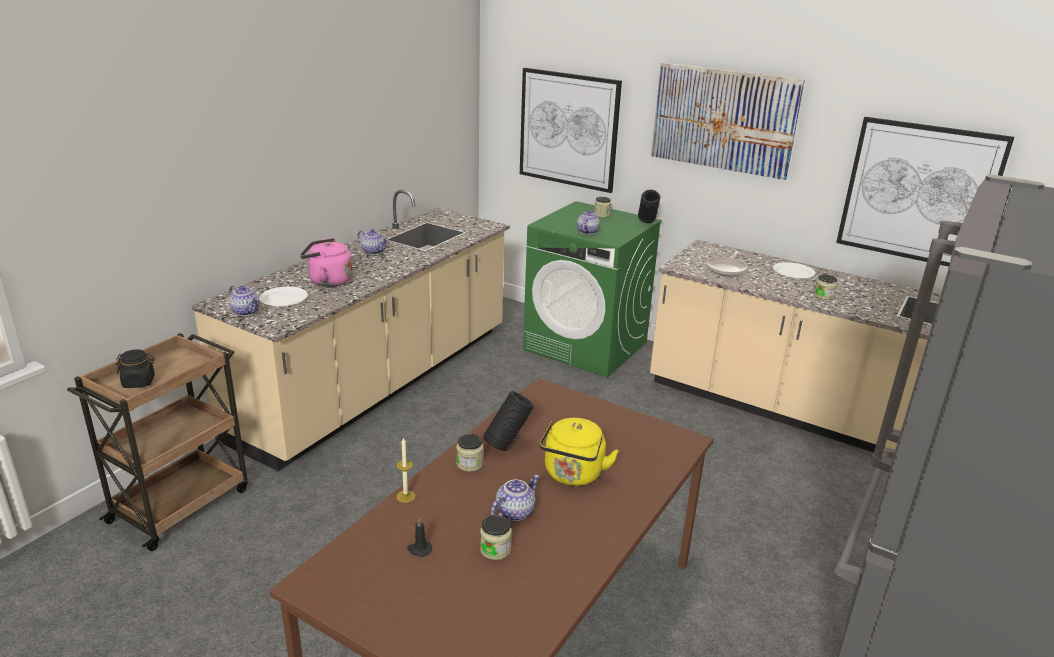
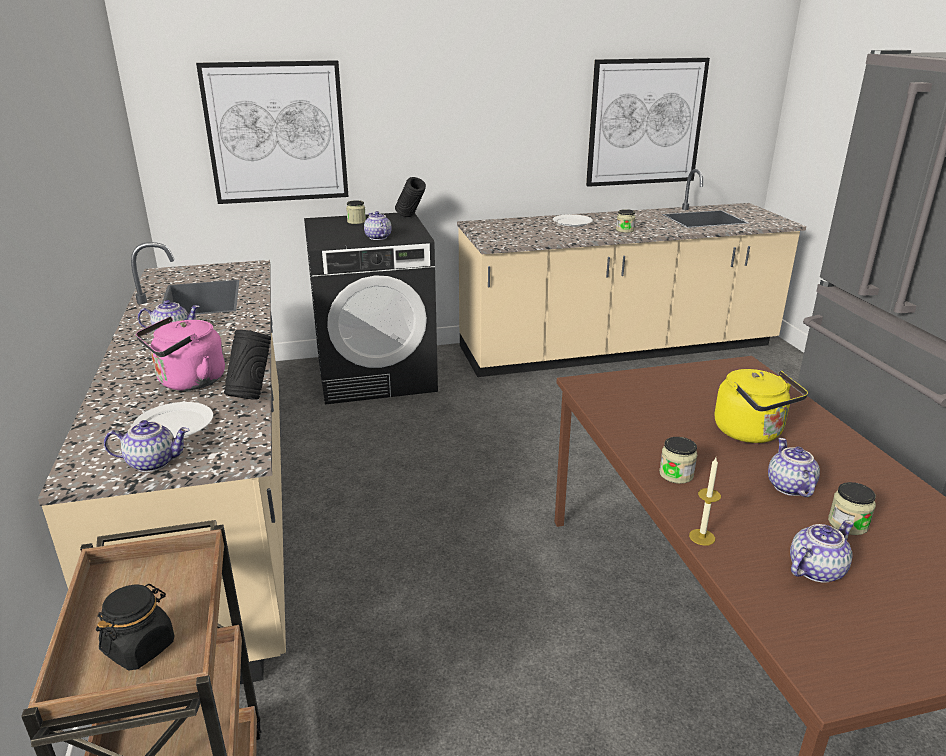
camera: 45 degrees left, 0 degrees up
black candle [407,517,433,557] -> teapot [790,520,854,583]
black vase [483,391,534,451] -> black vase moved to [224,330,271,400]
green washing machine [523,201,662,378] -> black washing machine [304,213,438,404]
picture [651,63,805,180] -> none
frying pan [706,251,748,276] -> none

